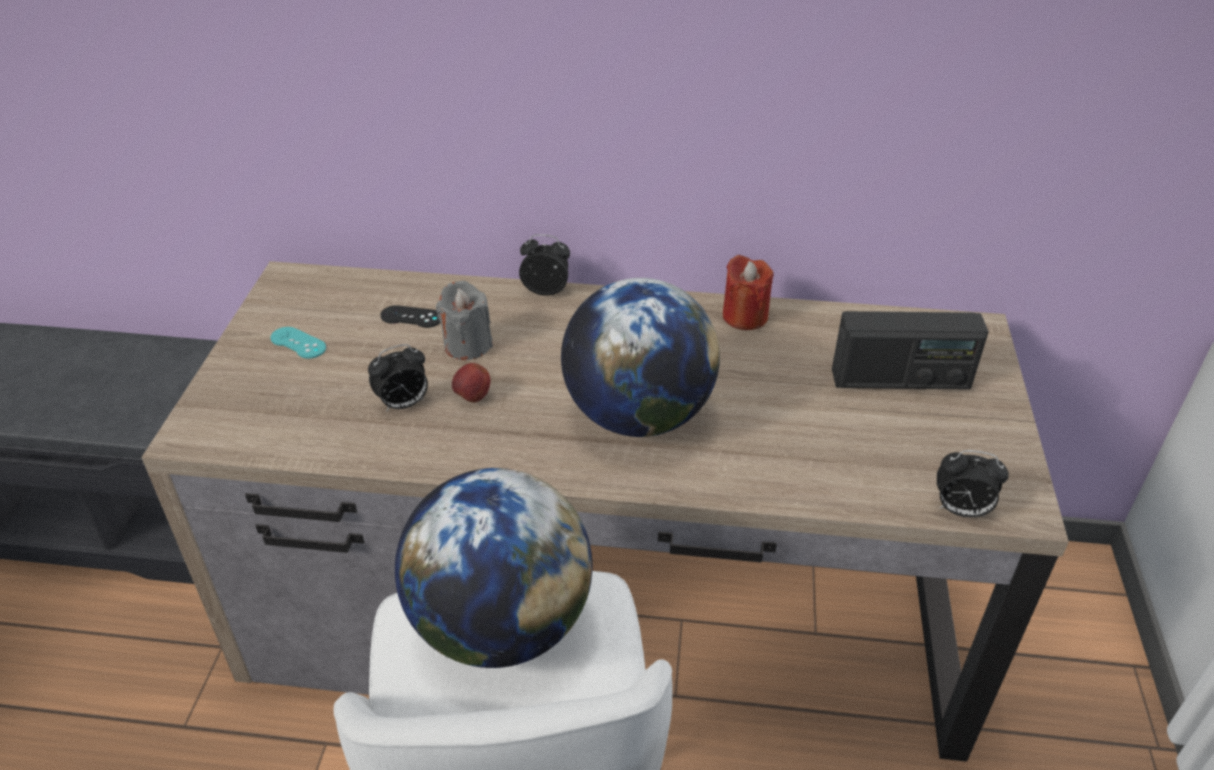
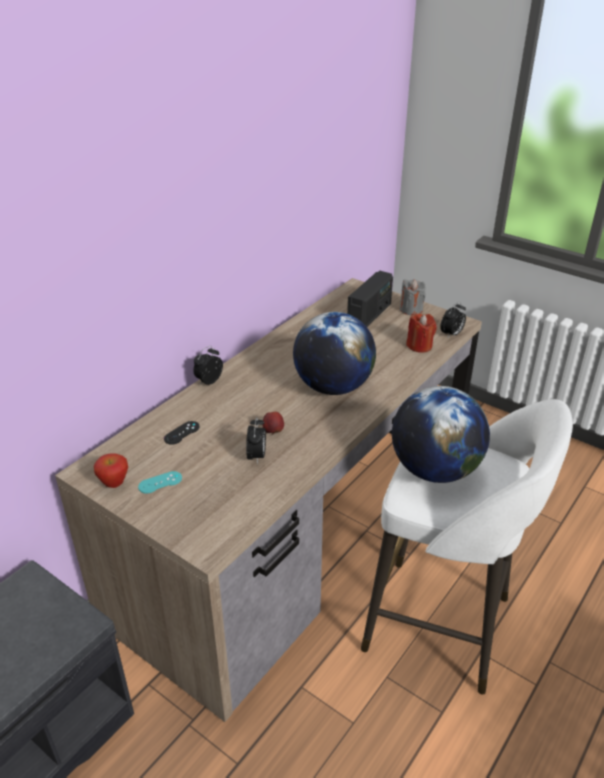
camera: 60 degrees left, 5 degrees down
grey candle [436,281,493,360] -> grey candle moved to [400,279,426,315]
red candle [723,255,773,330] -> red candle moved to [406,313,437,353]
none -> apple [94,453,128,488]

